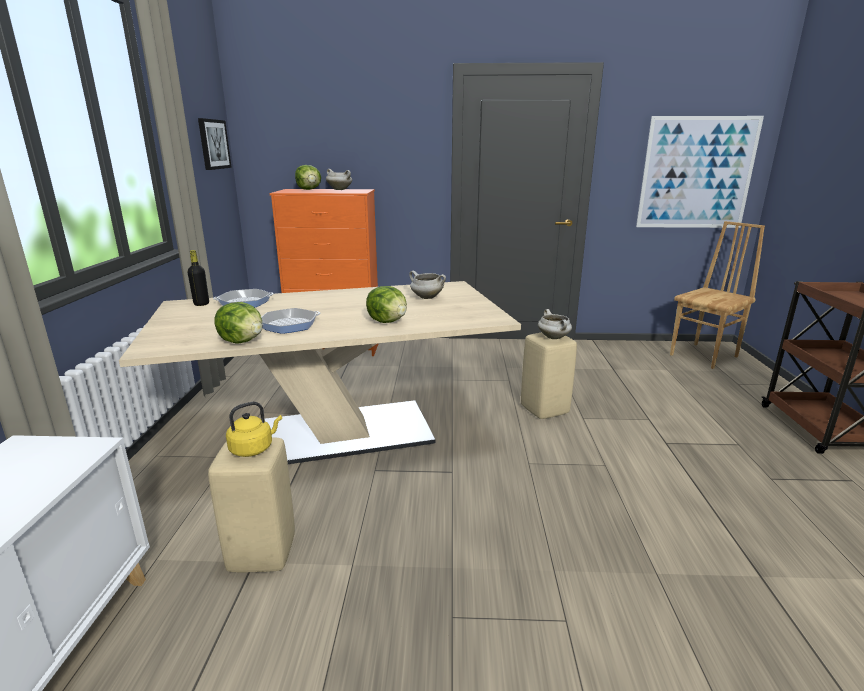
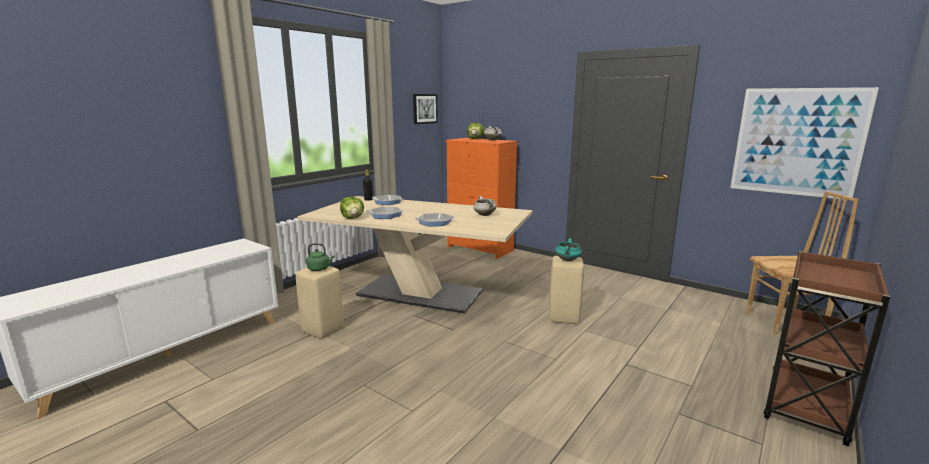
camera: 35 degrees right, 5 degrees down
yellow kettle [226,402,282,457] -> green kettle [306,243,335,271]
lettuce [366,286,407,323] -> frying pan [415,213,455,227]
white cooking pot [538,309,572,339] -> turquoise cooking pot [555,238,582,261]

